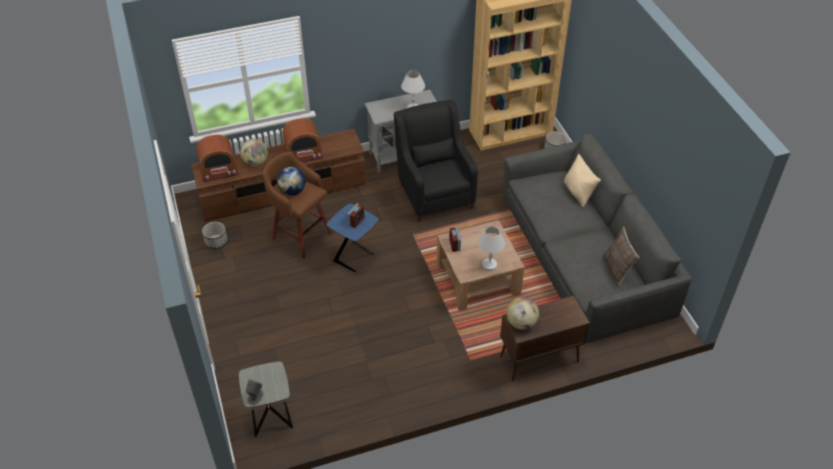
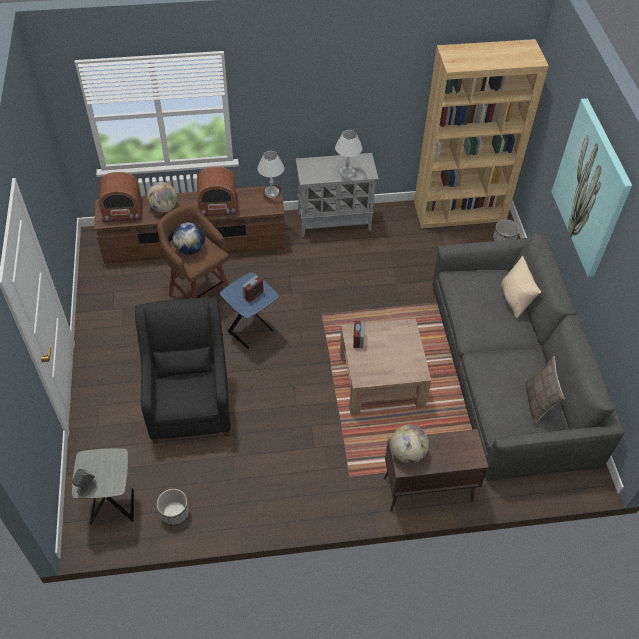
camera: 10 degrees right, 5 degrees up
planter [202,222,228,249] -> planter moved to [157,489,190,526]
black armchair [394,100,478,222] -> black armchair moved to [135,298,231,444]
white table lamp [478,226,505,271] -> white table lamp moved to [257,151,284,198]
none -> picture [552,98,632,277]

